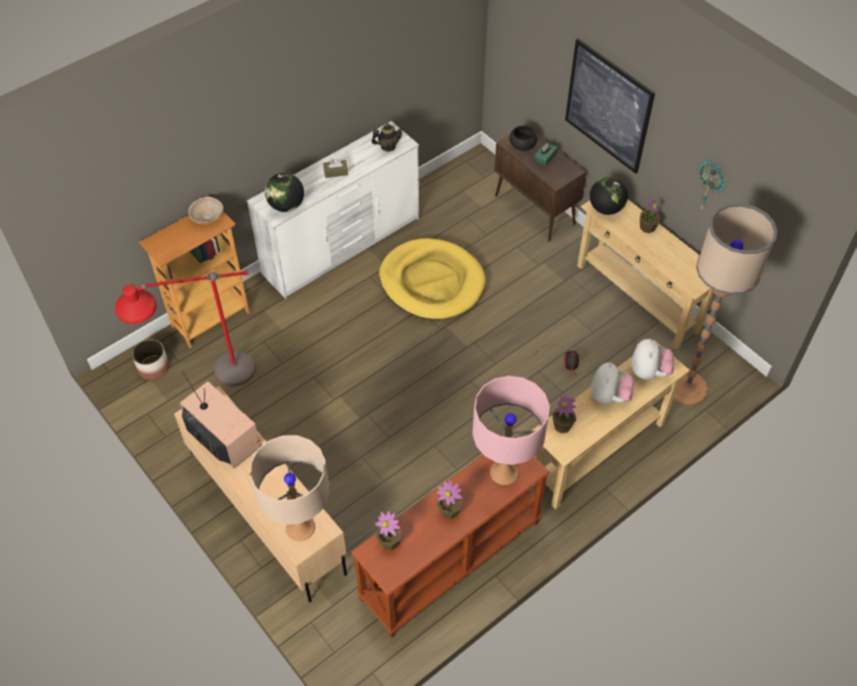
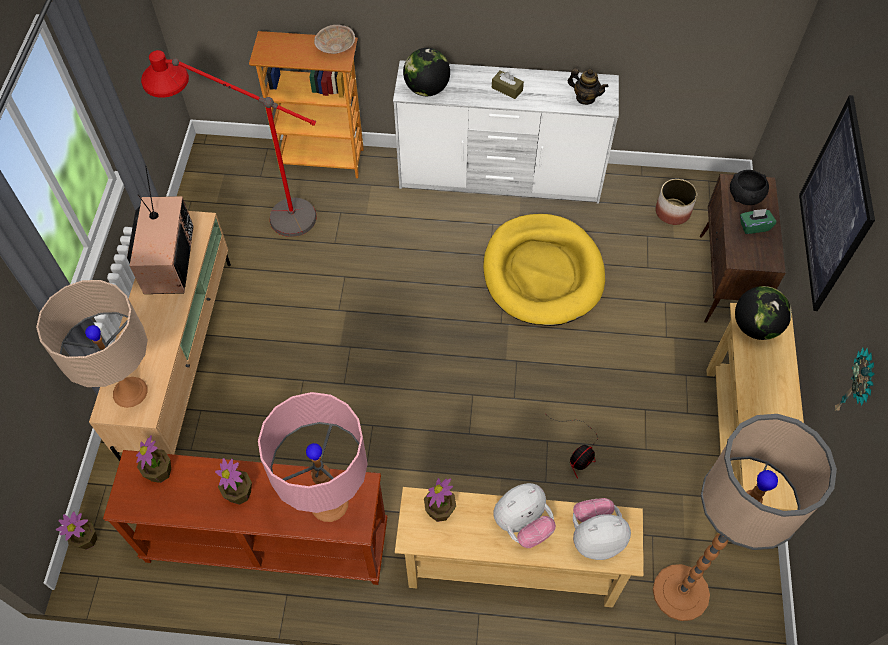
camera: 45 degrees right, 5 degrees up
planter [132,339,169,380] -> planter moved to [655,179,697,225]
plush toy [631,339,674,379] -> plush toy turned 150 degrees counterclockwise [573,498,631,560]
potted plant [640,197,661,233] -> potted plant moved to [56,512,97,550]

